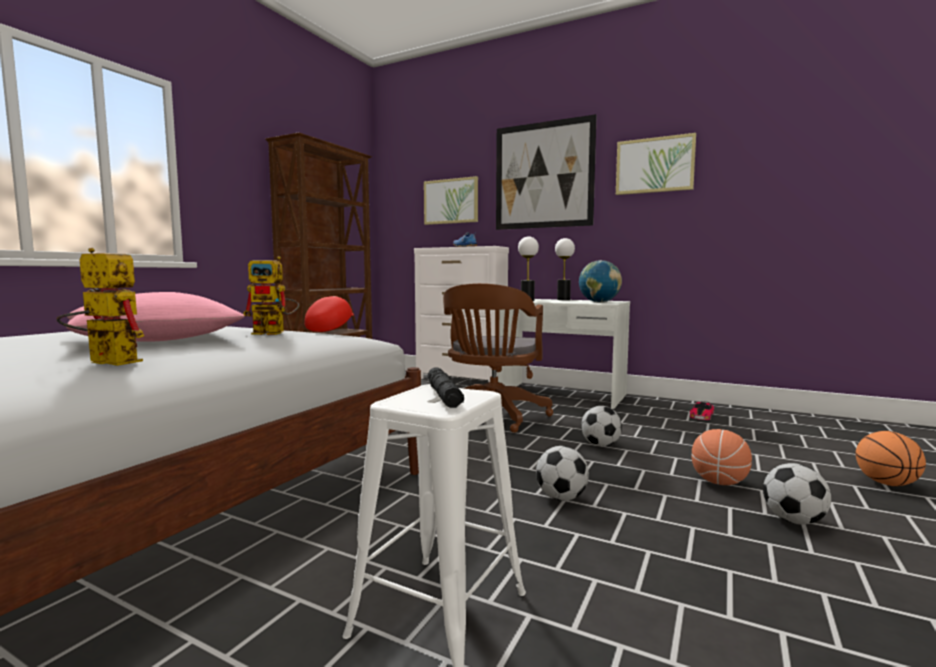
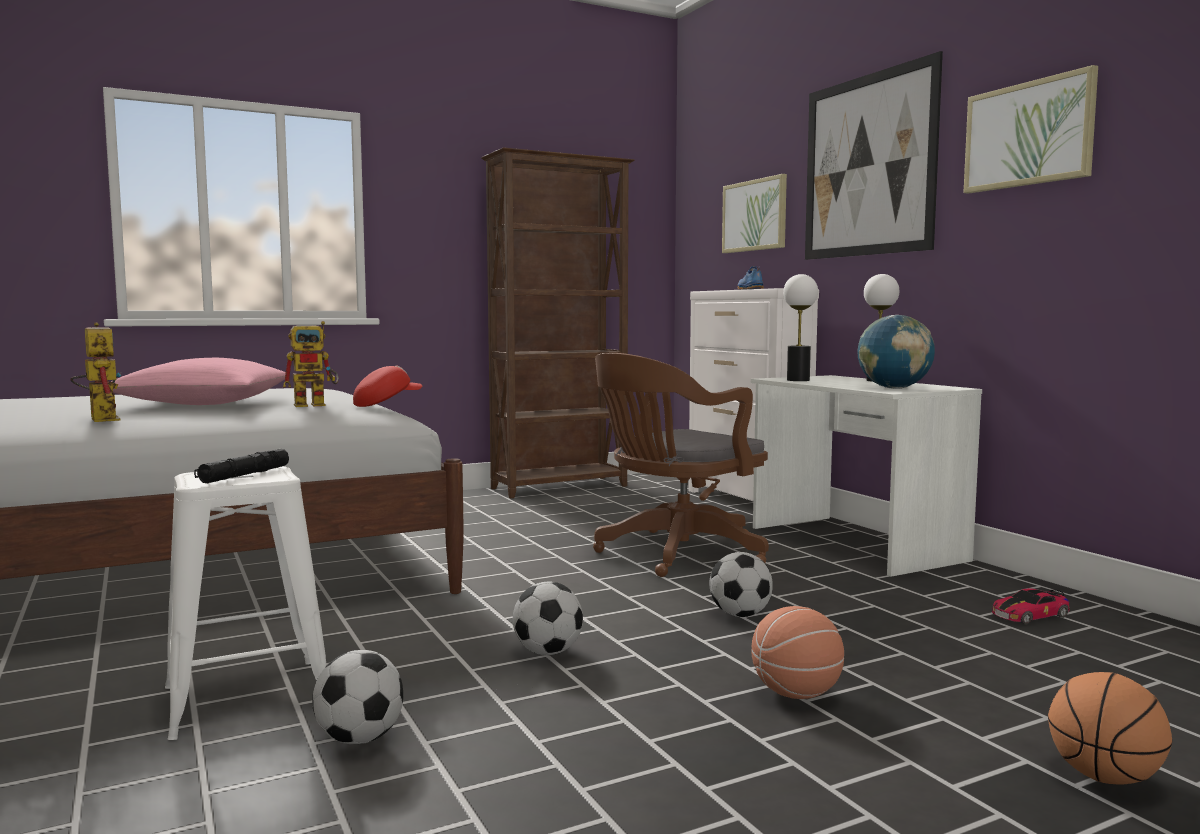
camera: 35 degrees right, 0 degrees up
toy robot [243,256,299,335] -> toy robot turned 60 degrees counterclockwise [283,321,339,407]
football [763,463,831,525] -> football moved to [312,650,403,744]

